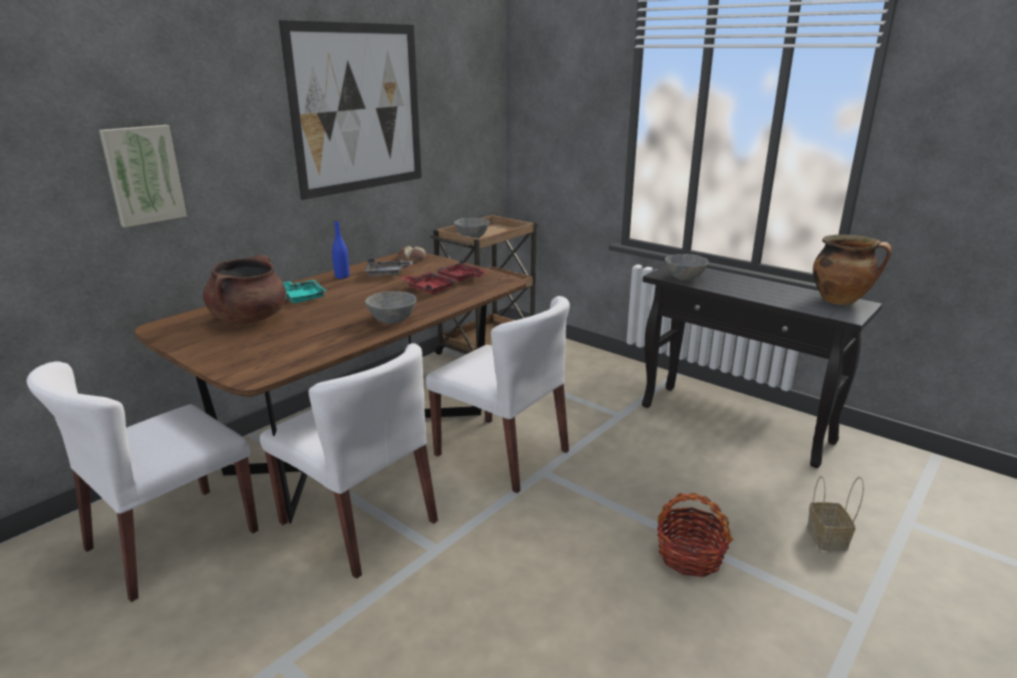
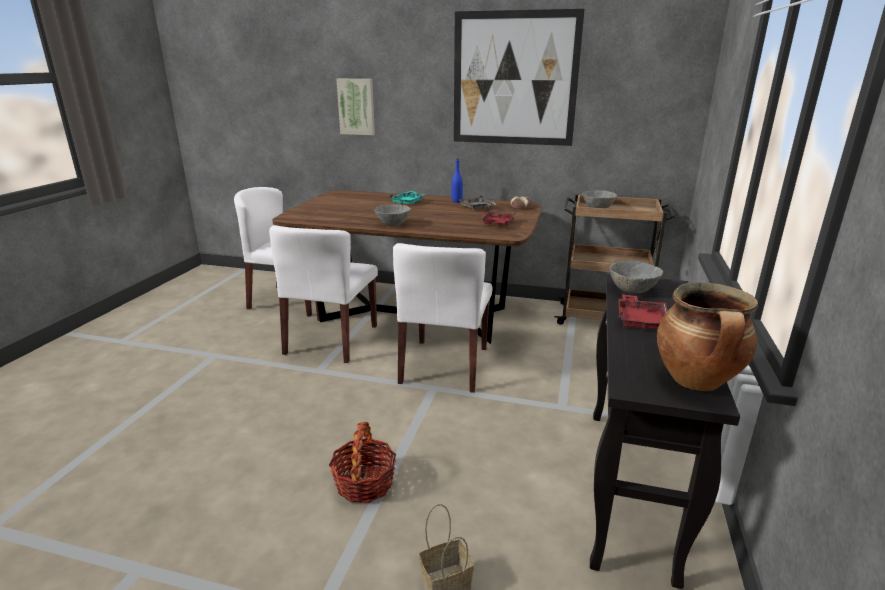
camera: 65 degrees right, 0 degrees up
brown cooking pot [203,255,286,324] -> none
red tray [401,272,457,294] -> red tray moved to [618,294,668,330]

